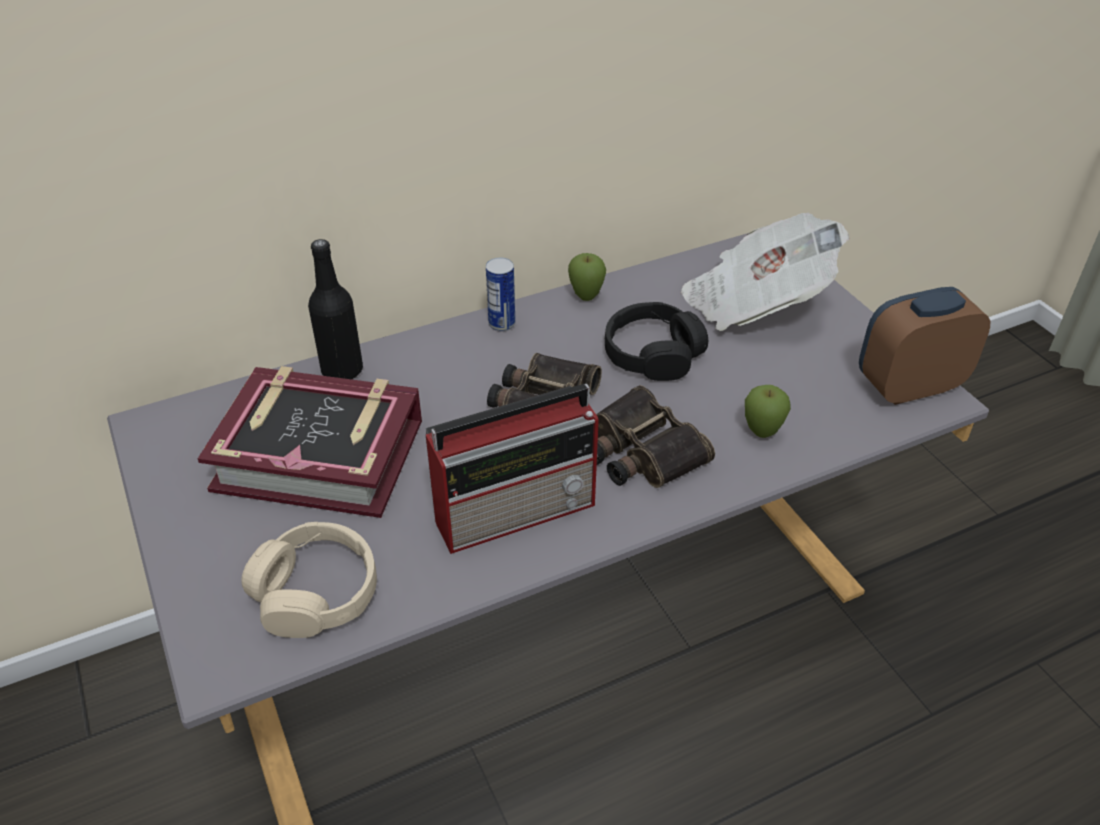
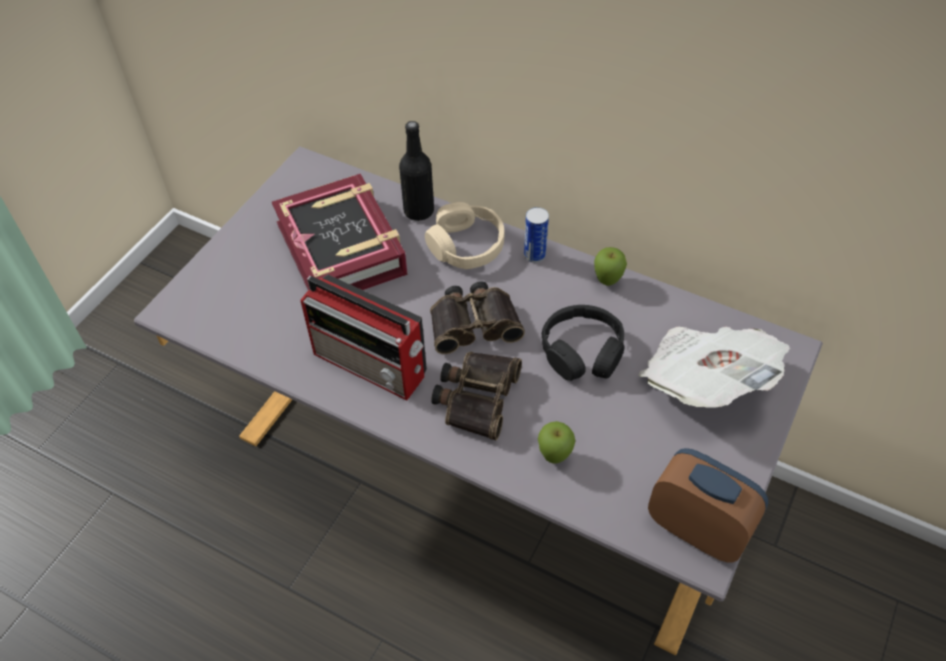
camera: 55 degrees right, 10 degrees up
beige headphones [241,522,377,638] -> beige headphones moved to [425,202,505,269]

